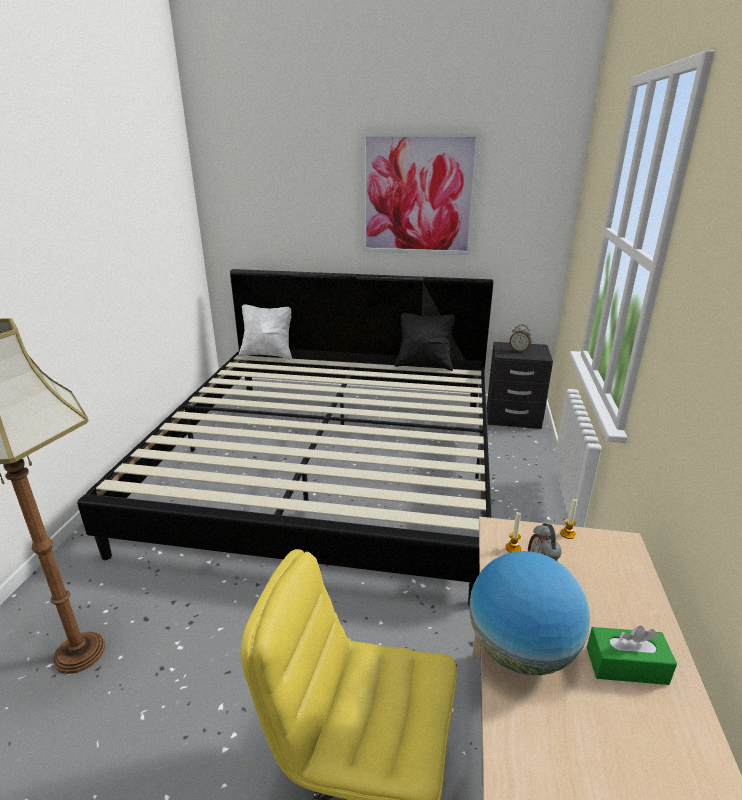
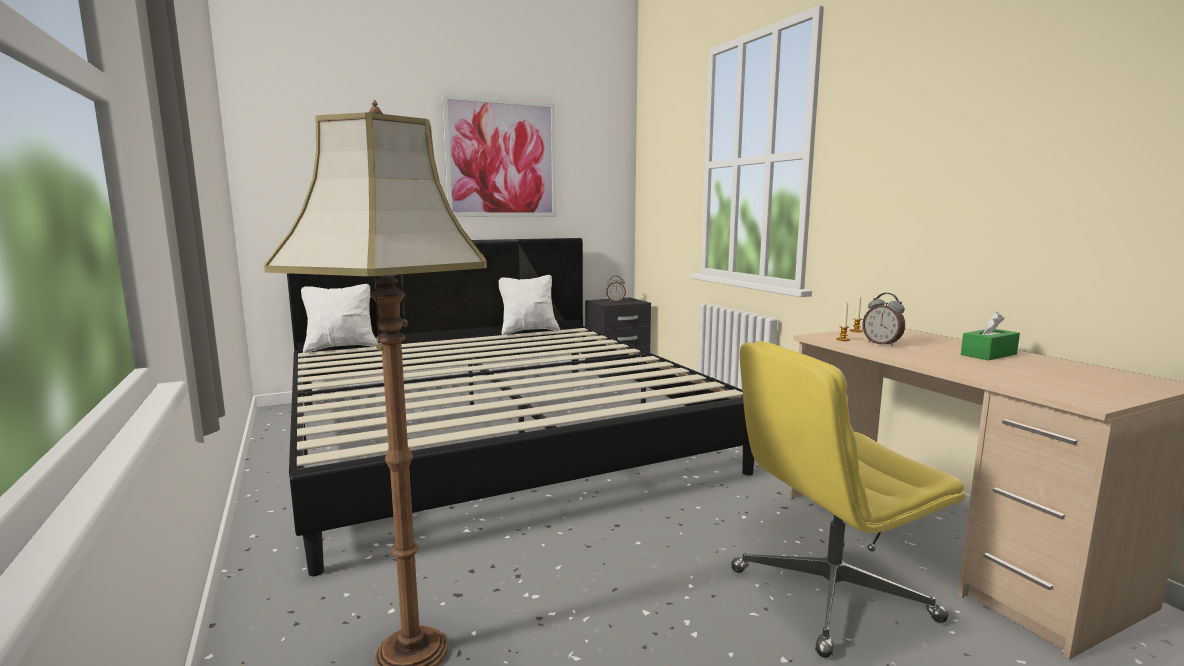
camera: 35 degrees left, 15 degrees down
black pillow [395,313,455,371] -> white pillow [499,275,560,335]
globe [469,551,590,675] -> none

